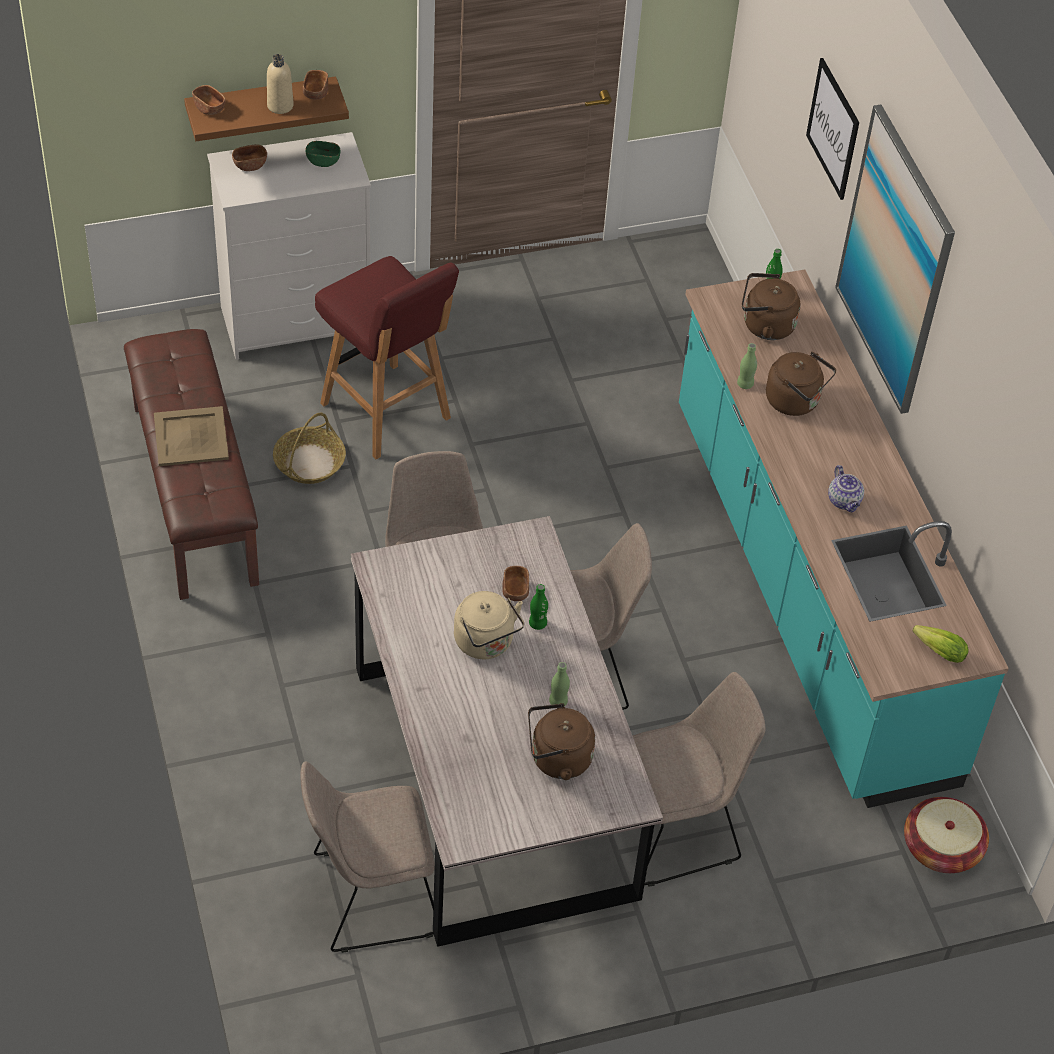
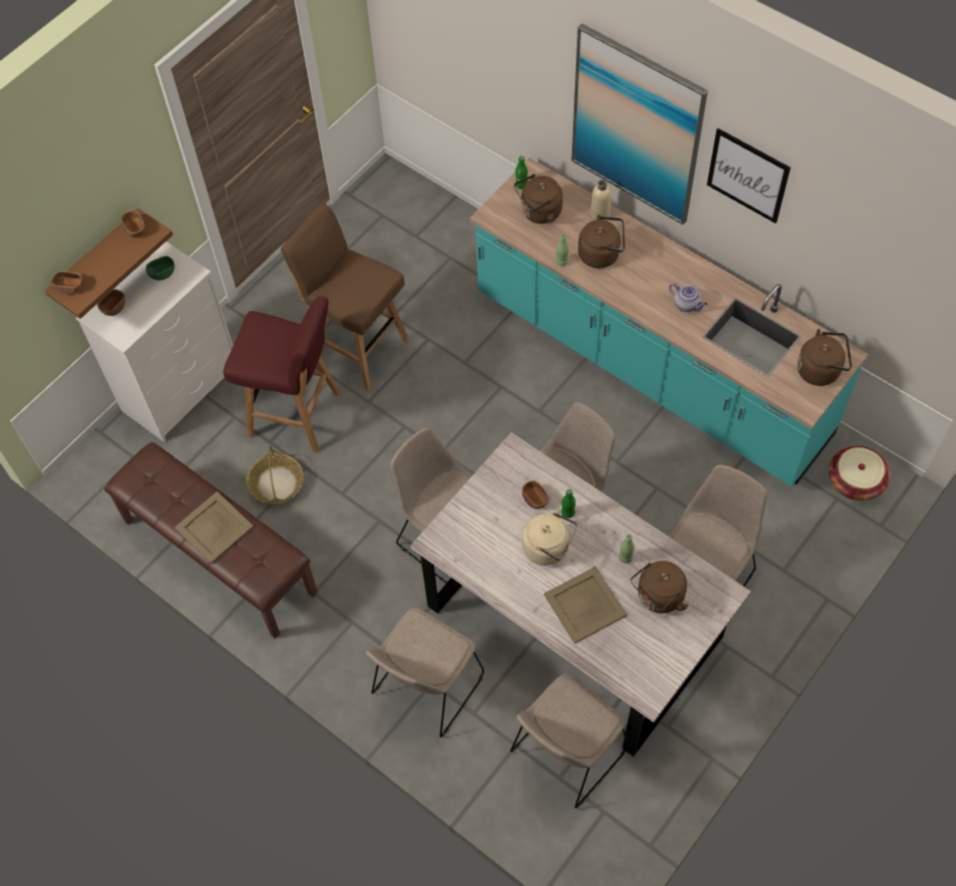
camera: 30 degrees left, 10 degrees up
beige bottle [267,54,294,114] -> beige bottle moved to [590,180,611,220]
picture [806,58,859,200] -> picture moved to [707,128,791,224]
lettuce [913,625,969,663] -> brown kettle [797,329,852,386]
none -> brown stool [281,203,409,391]
none -> beige chair [366,608,484,737]
none -> beige tray [544,566,627,644]

